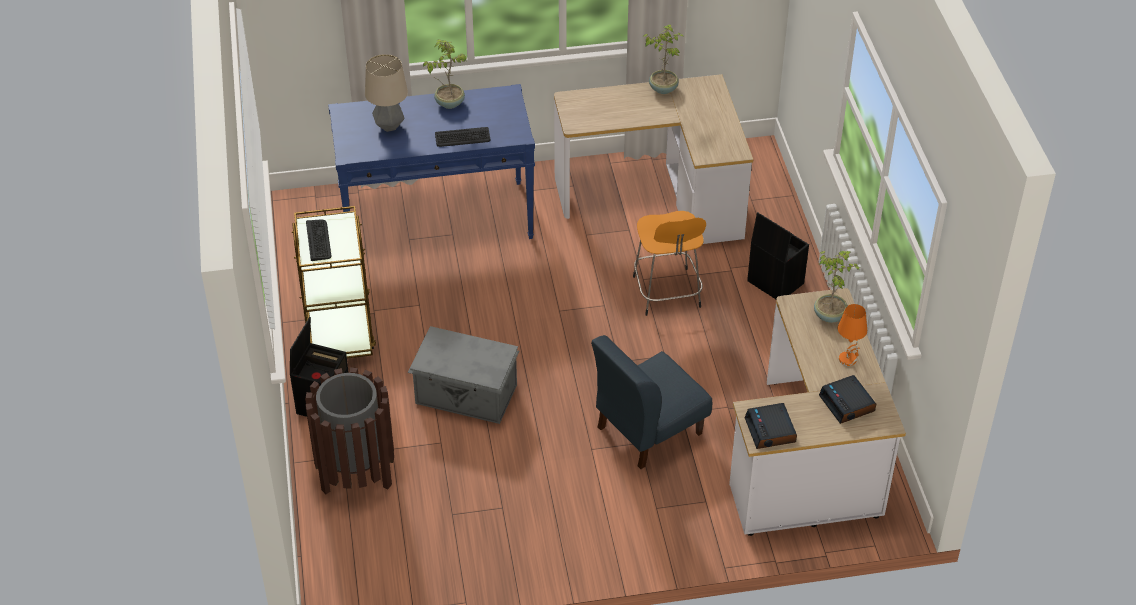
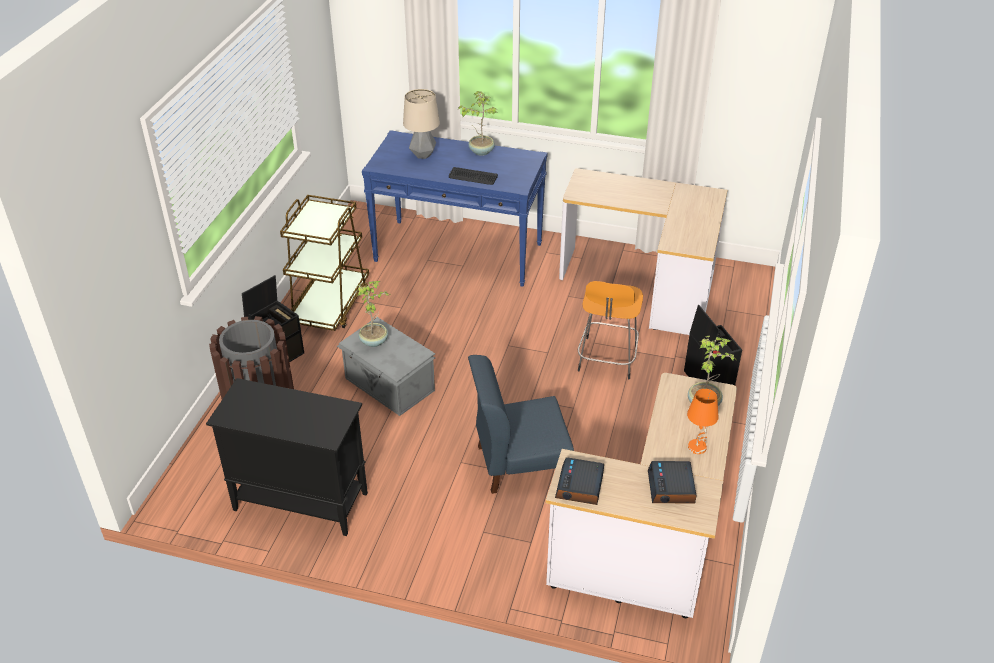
camera: 25 degrees right, 5 degrees down
keyboard [306,220,331,261] -> none
potted plant [643,24,683,94] -> potted plant moved to [356,281,389,347]
none -> black cabinet [206,378,368,536]

